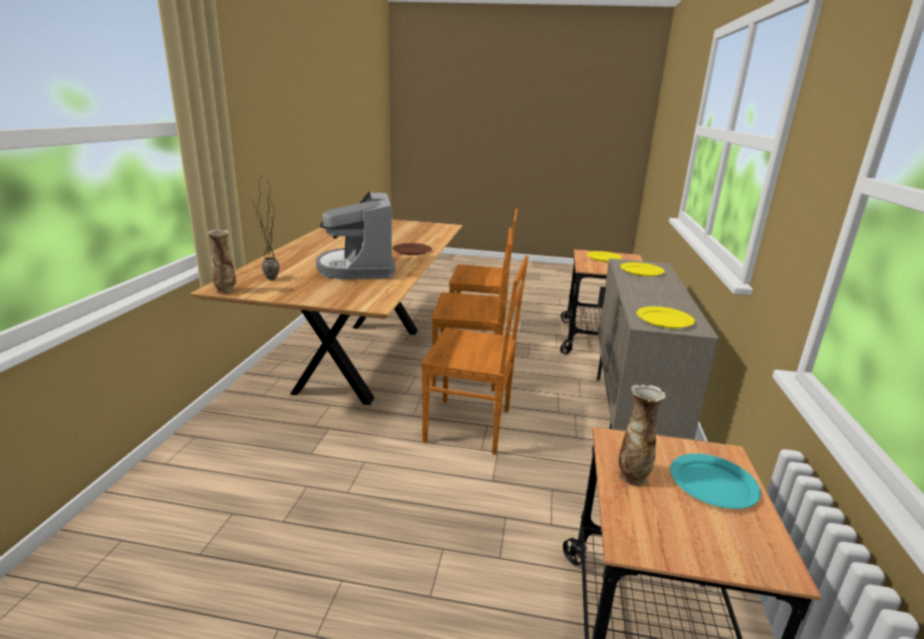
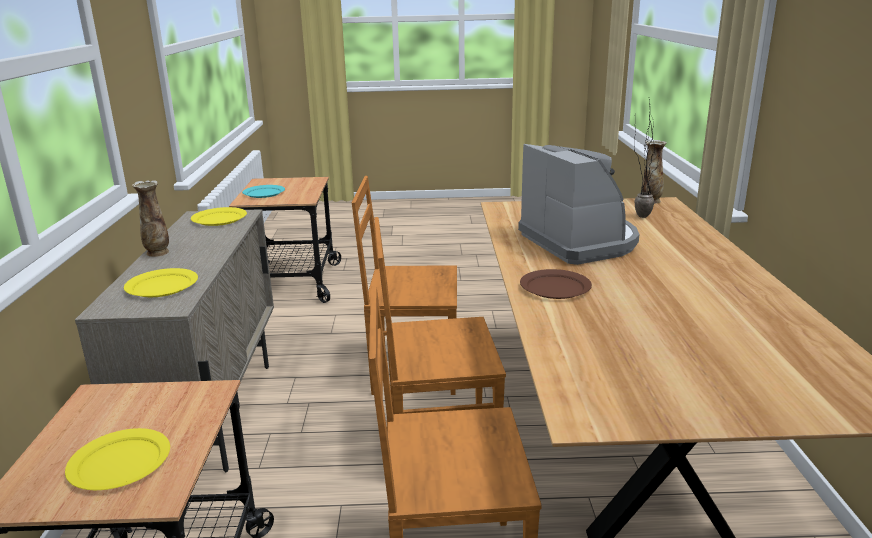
camera: 170 degrees right, 0 degrees up
vase [619,384,666,486] -> vase moved to [132,180,169,257]

